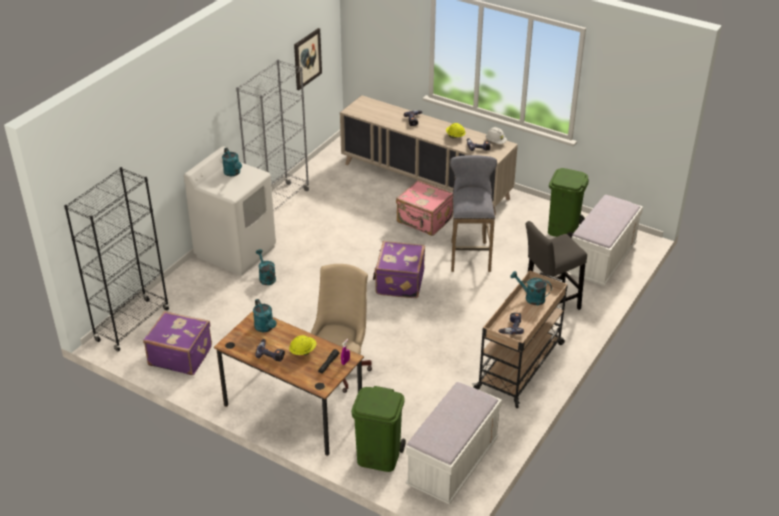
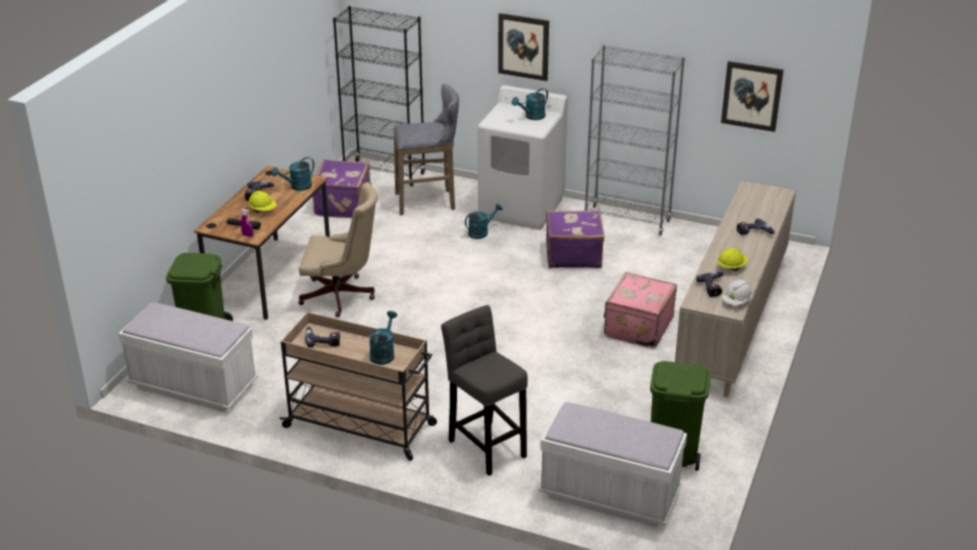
camera: 80 degrees right, 5 degrees down
purple suitcase [373,241,425,298] -> purple suitcase moved to [546,210,605,268]
grey stool [450,155,497,272] -> grey stool moved to [393,84,459,215]
none -> picture [498,13,549,81]

